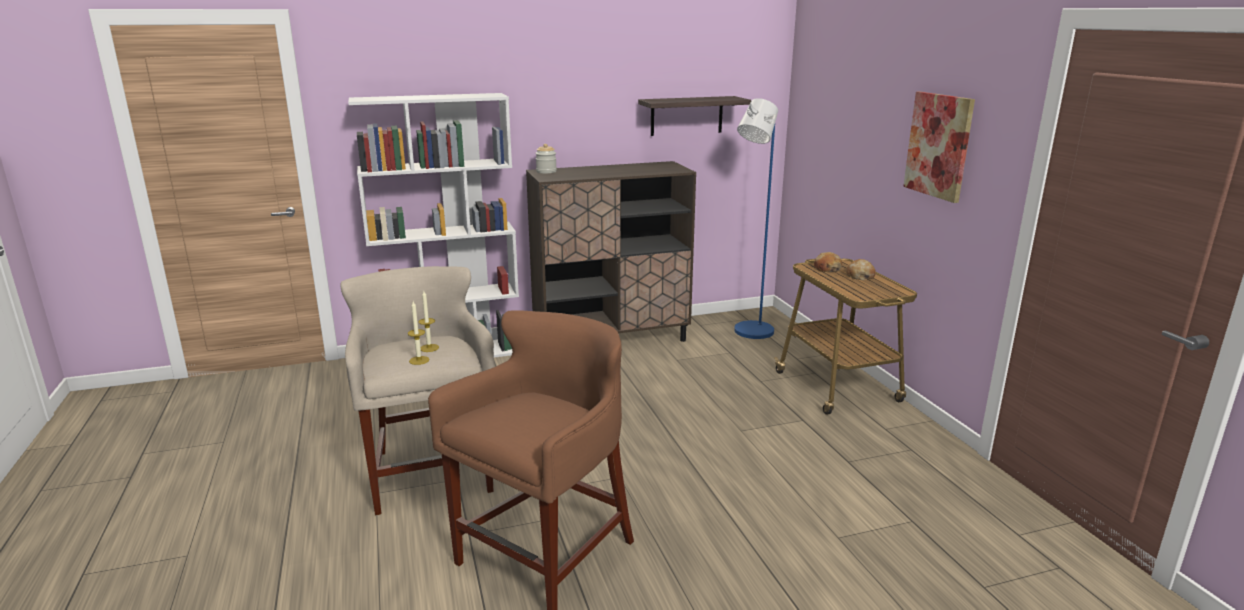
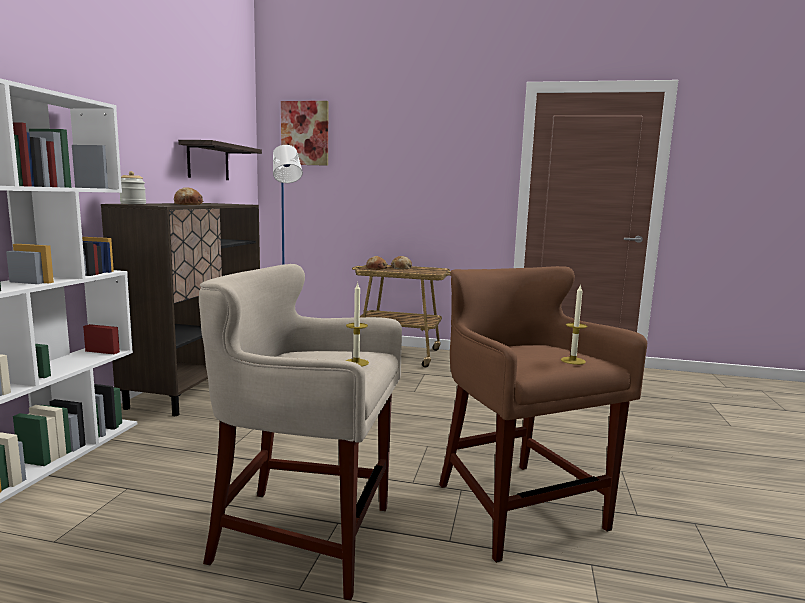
camera: 60 degrees left, 10 degrees down
candle [418,291,439,352] -> candle moved to [561,284,587,365]
picture [903,92,975,203] -> picture moved to [281,101,328,166]
none -> bread [174,187,204,205]

